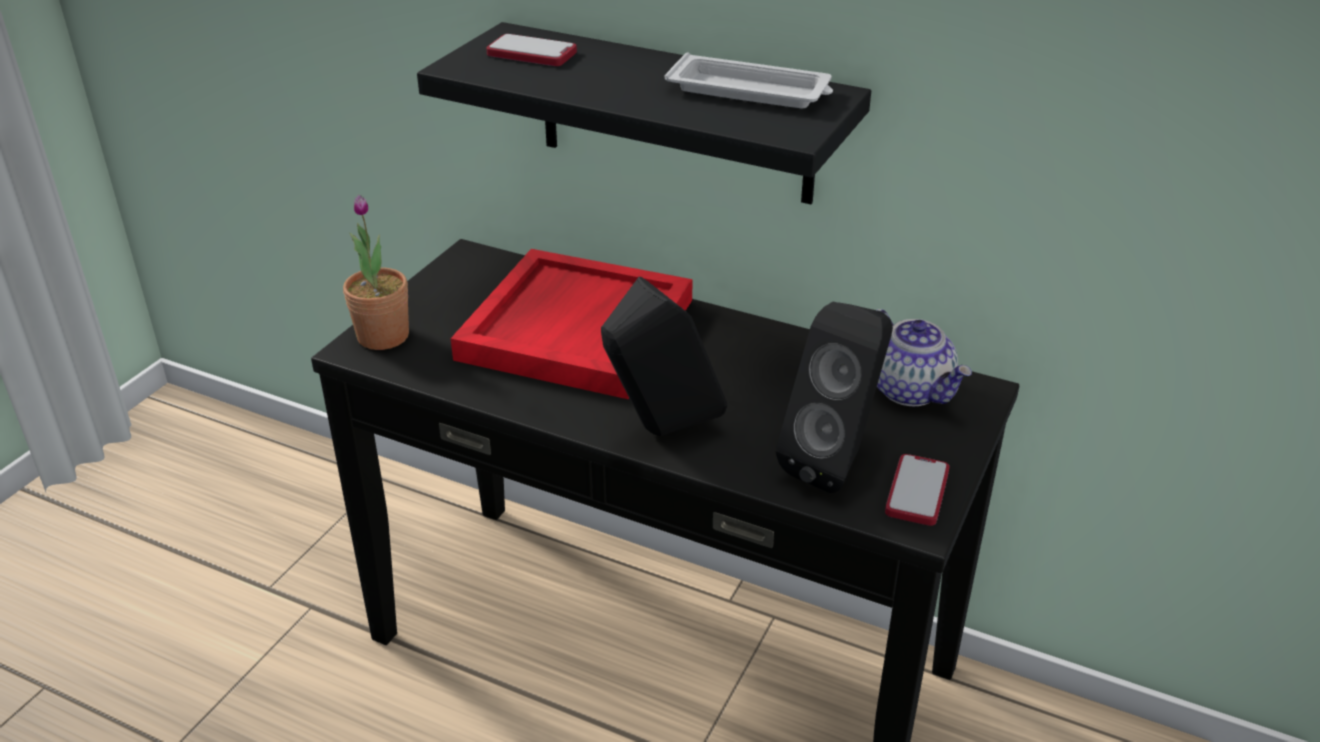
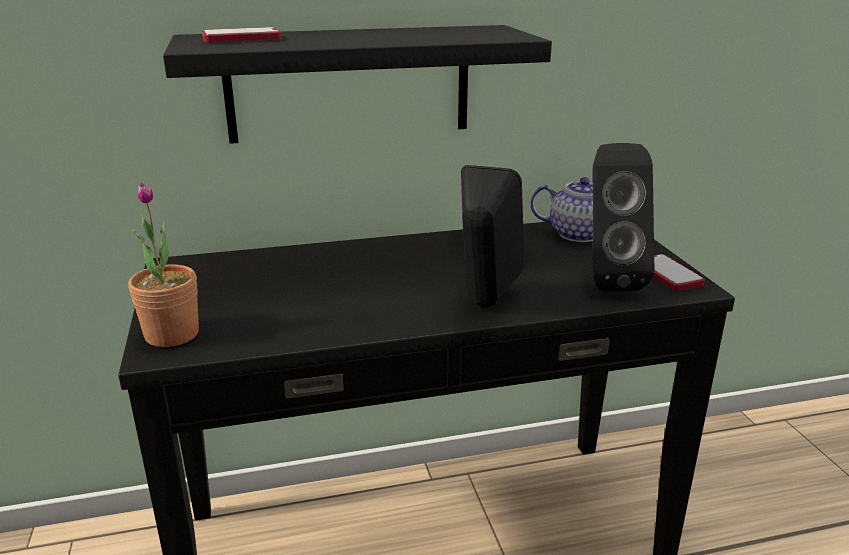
camera: 40 degrees left, 10 degrees down
red tray [450,249,693,399] -> none
white tray [665,53,833,109] -> none

